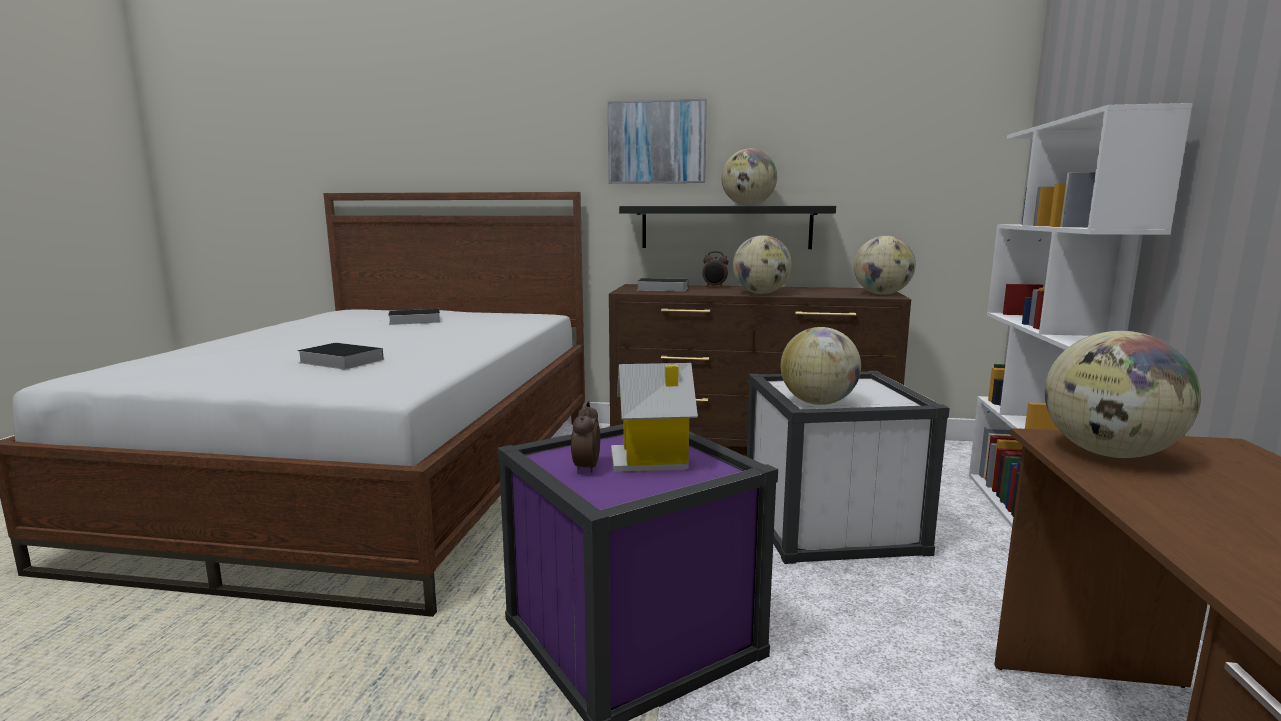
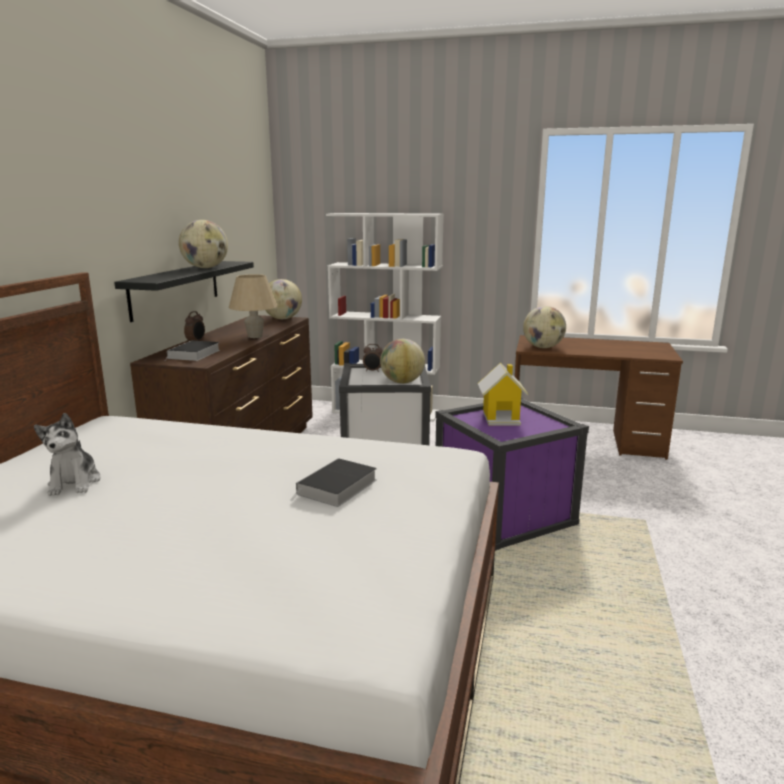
camera: 85 degrees left, 5 degrees up
book [388,309,440,325] -> plush toy [34,413,101,496]
alarm clock [571,401,600,474] -> alarm clock moved to [363,344,383,372]
picture [608,99,707,184] -> none
globe [733,235,792,294] -> beige table lamp [229,274,277,338]

